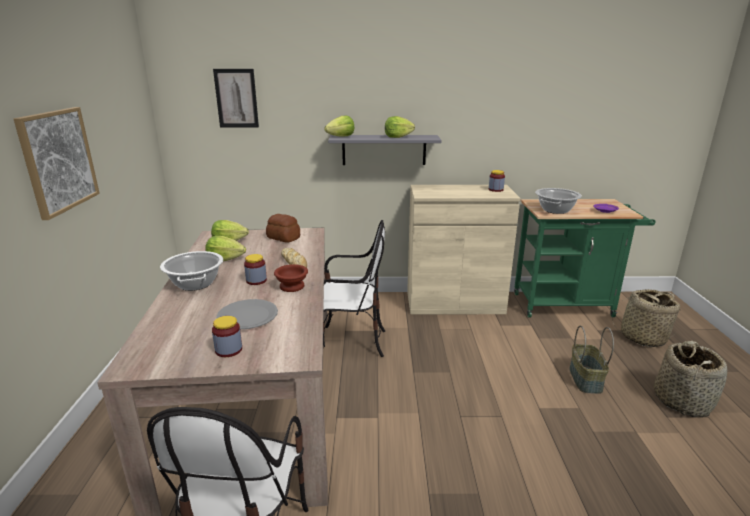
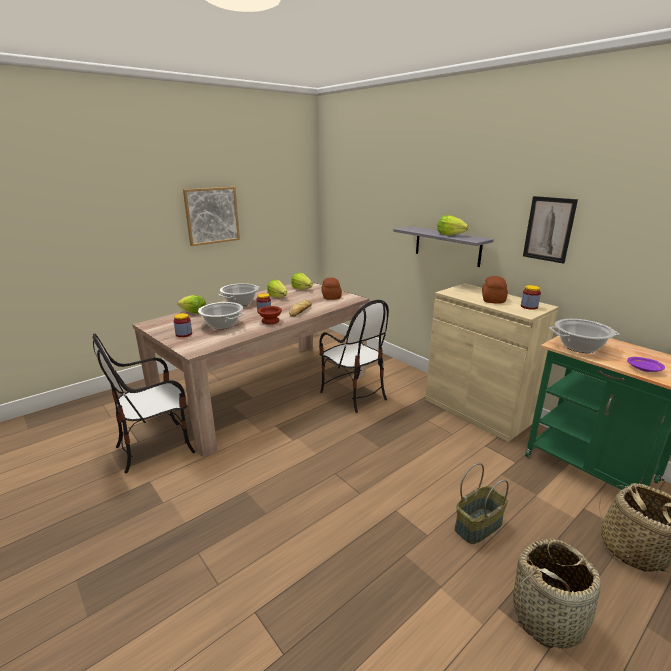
camera: 50 degrees right, 0 degrees up
picture [213,69,259,127] -> picture moved to [523,196,578,264]
grey plate [216,299,278,329] -> cooking pot [198,302,244,329]
lettuce [325,115,354,137] -> lettuce moved to [177,295,206,314]
none -> bread [482,276,508,303]

